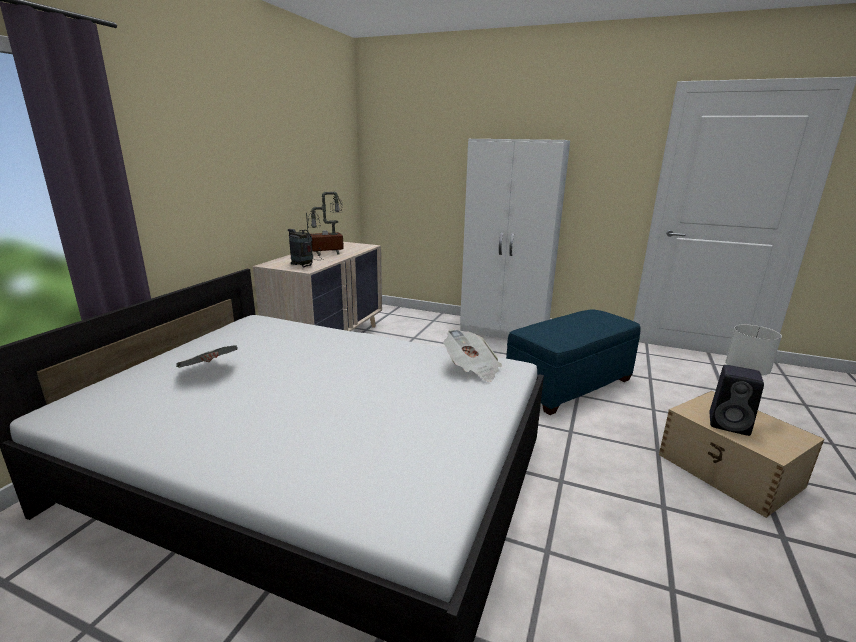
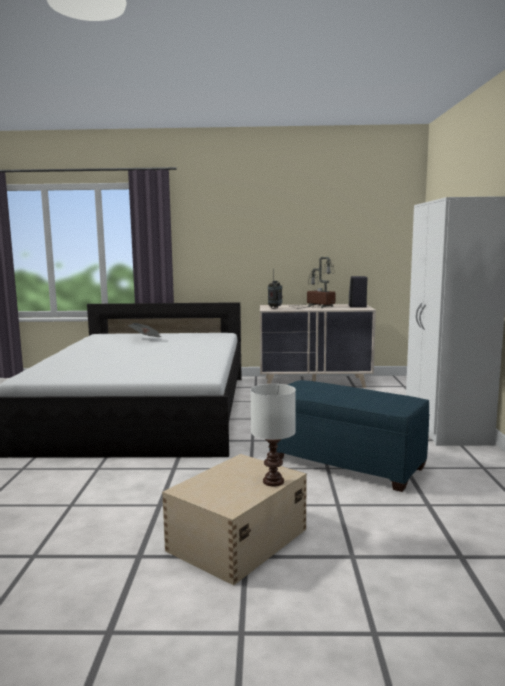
camera: 70 degrees right, 10 degrees down
newspaper [443,329,502,382] -> none
black speaker [710,365,764,436] -> black speaker moved to [349,276,367,308]

